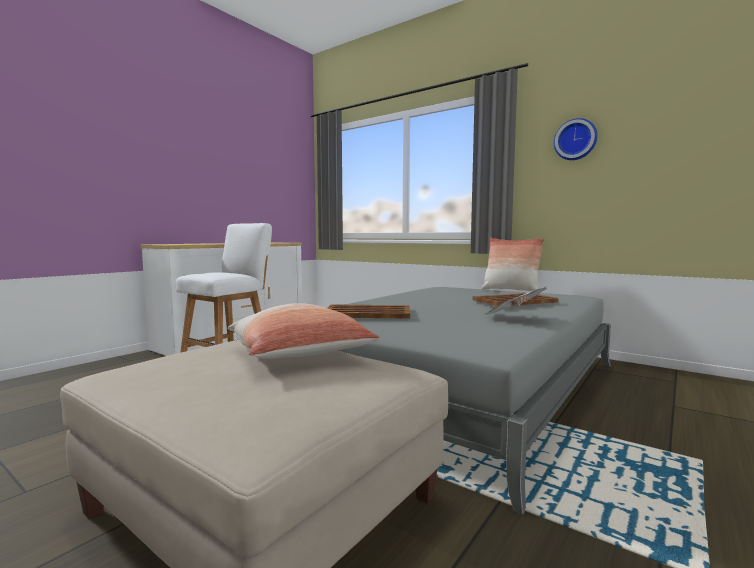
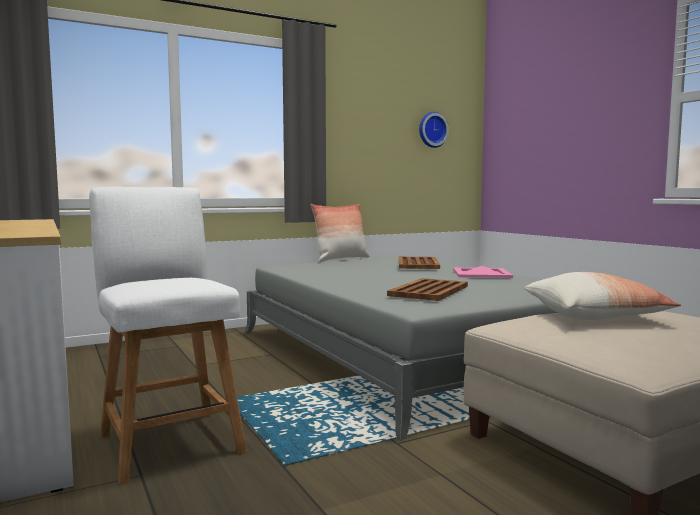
camera: 65 degrees left, 0 degrees up
newspaper [484,286,547,315] -> pink tray [453,266,513,278]
wall clock [554,118,598,160] -> wall clock moved to [419,112,449,148]

